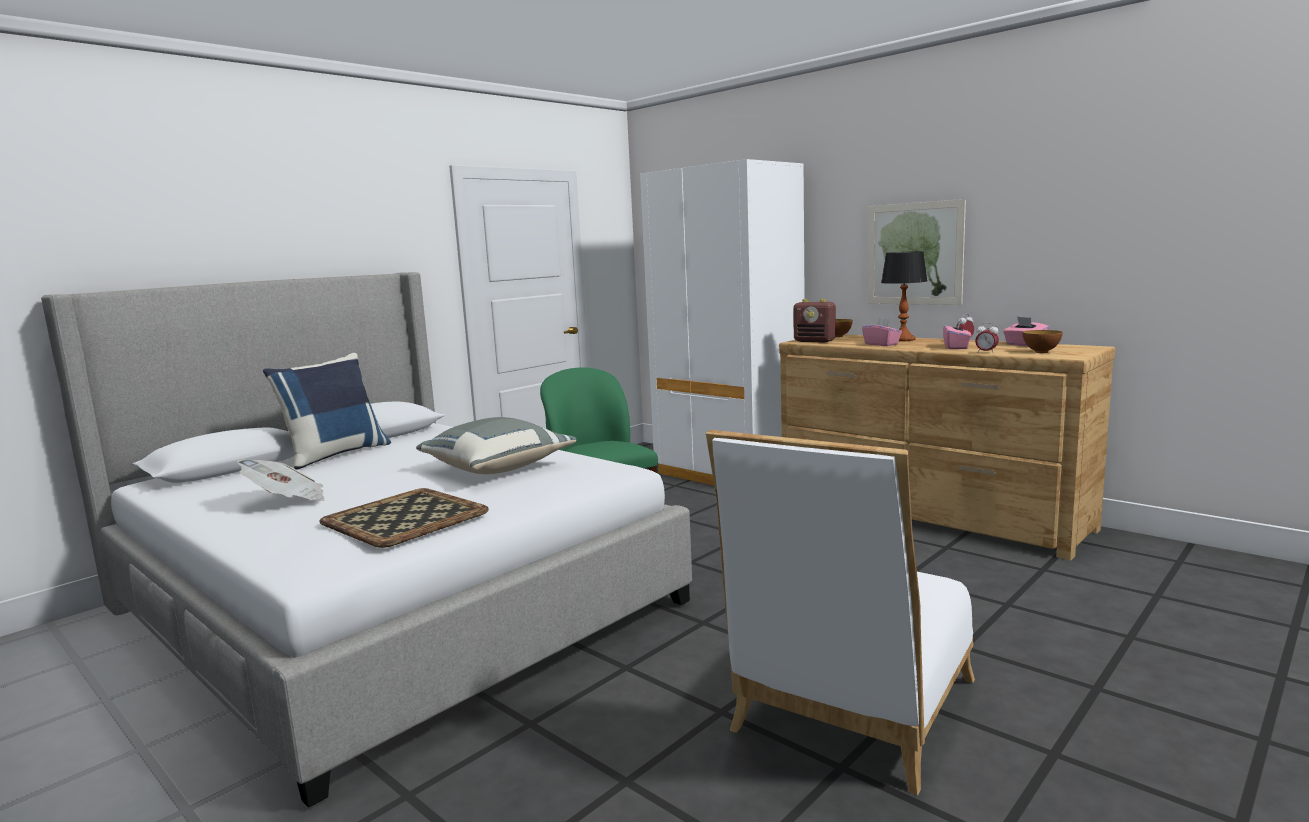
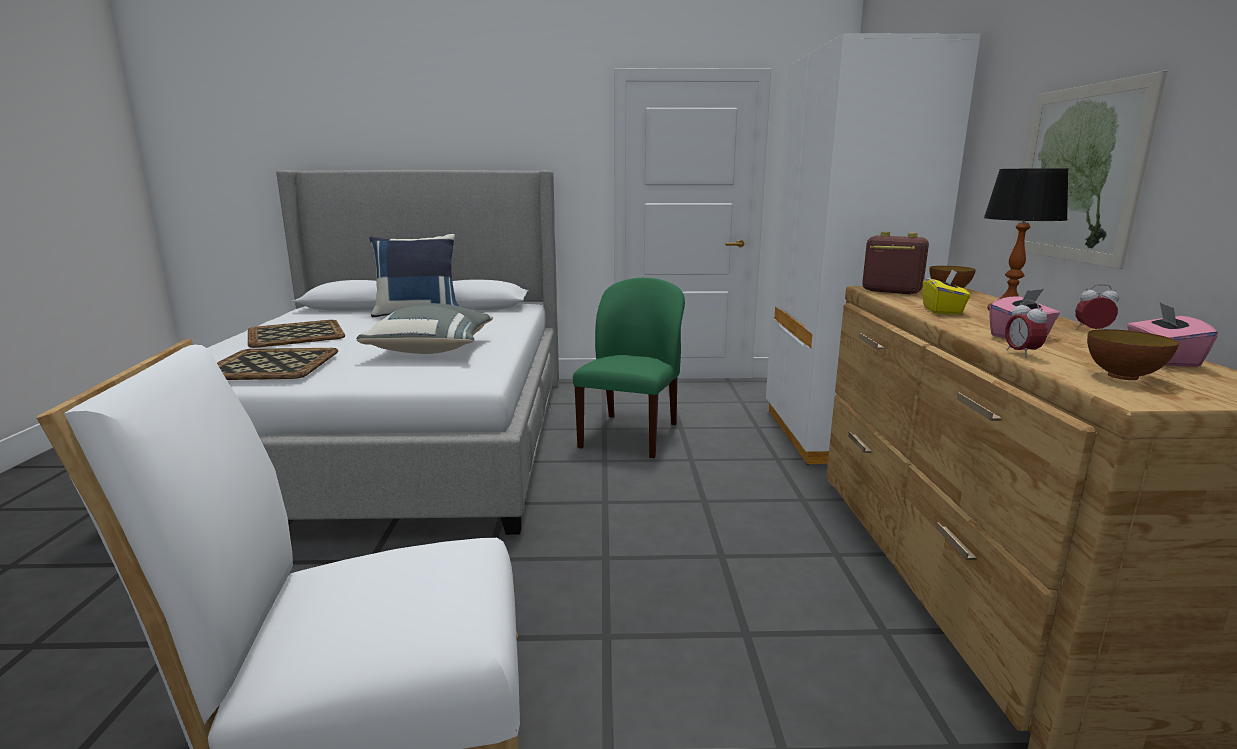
camera: 45 degrees right, 5 degrees up
newspaper [237,459,325,501] -> tray [248,320,345,348]
radio [793,299,836,342] -> radio turned 135 degrees clockwise [862,232,929,294]
pink tissue box [862,317,902,346] -> yellow tissue box [923,270,971,315]

